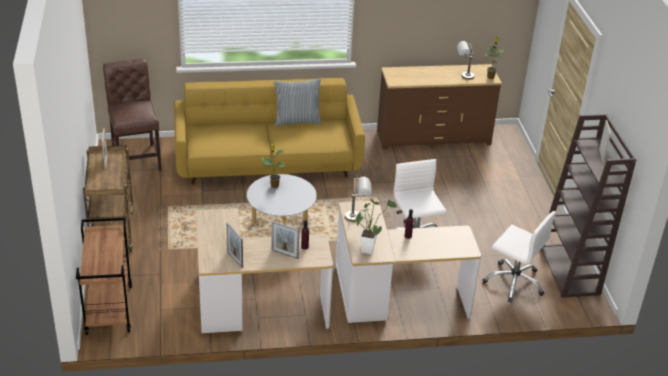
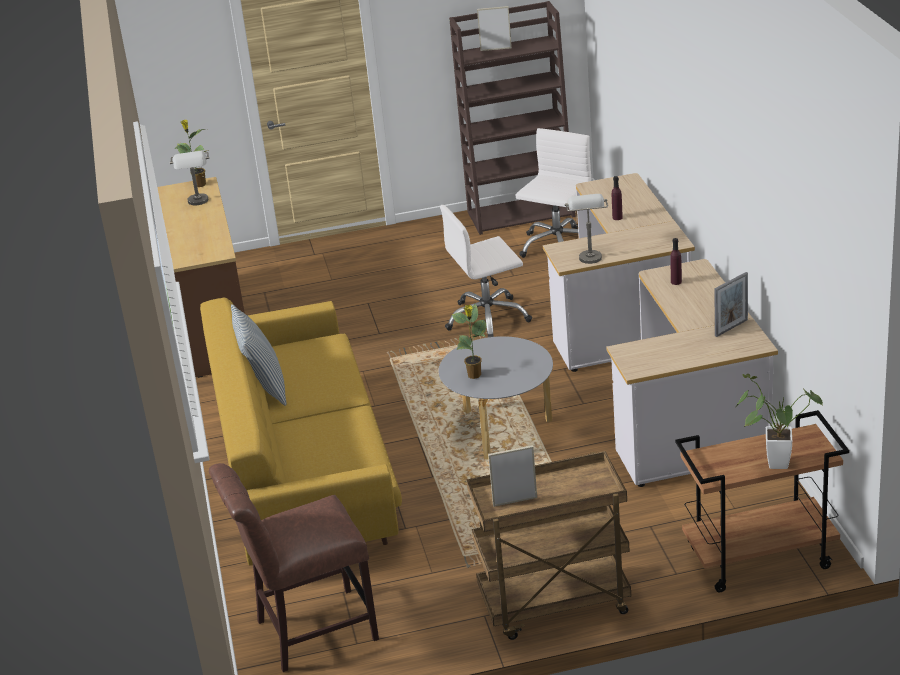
camera: 90 degrees left, 5 degrees down
picture frame [271,221,299,259] -> none
potted plant [355,199,397,254] -> potted plant moved to [737,374,823,469]

